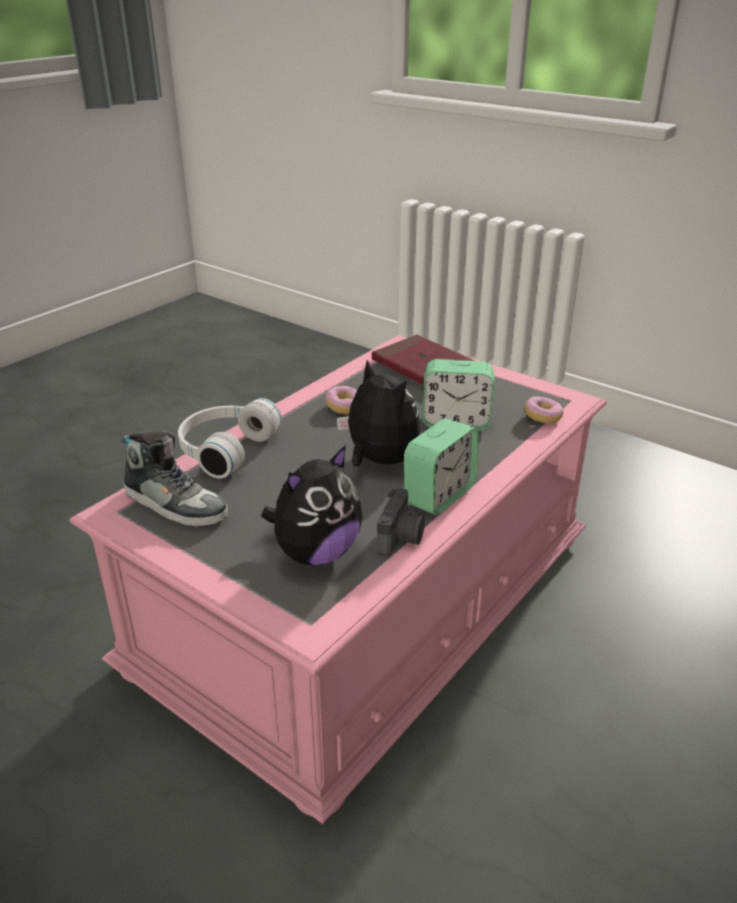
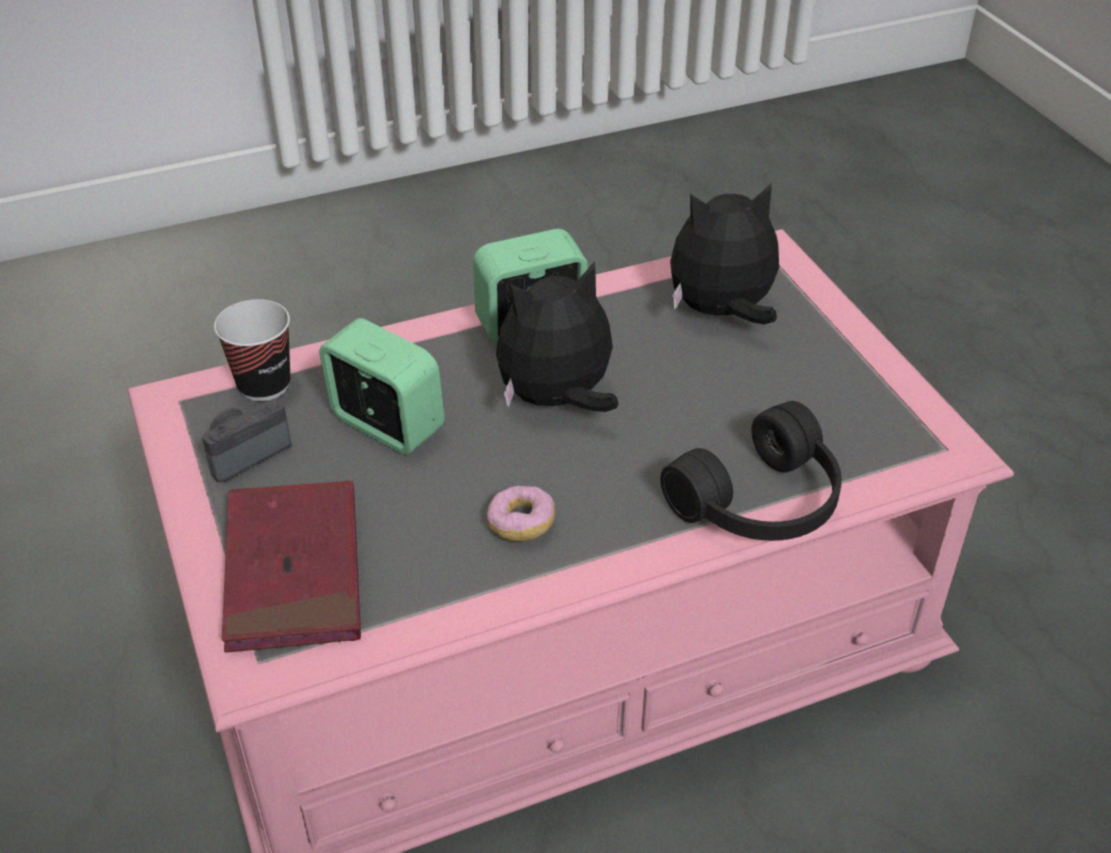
camera: 150 degrees left, 10 degrees up
shoe [121,430,228,527] -> none
white headphones [178,398,282,479] -> black headphones [660,401,842,541]
plush toy [337,360,420,466] -> plush toy turned 75 degrees clockwise [496,261,618,412]
camera [377,488,425,556] -> camera moved to [202,399,291,482]
donut [524,396,564,424] -> cup [214,299,290,401]

